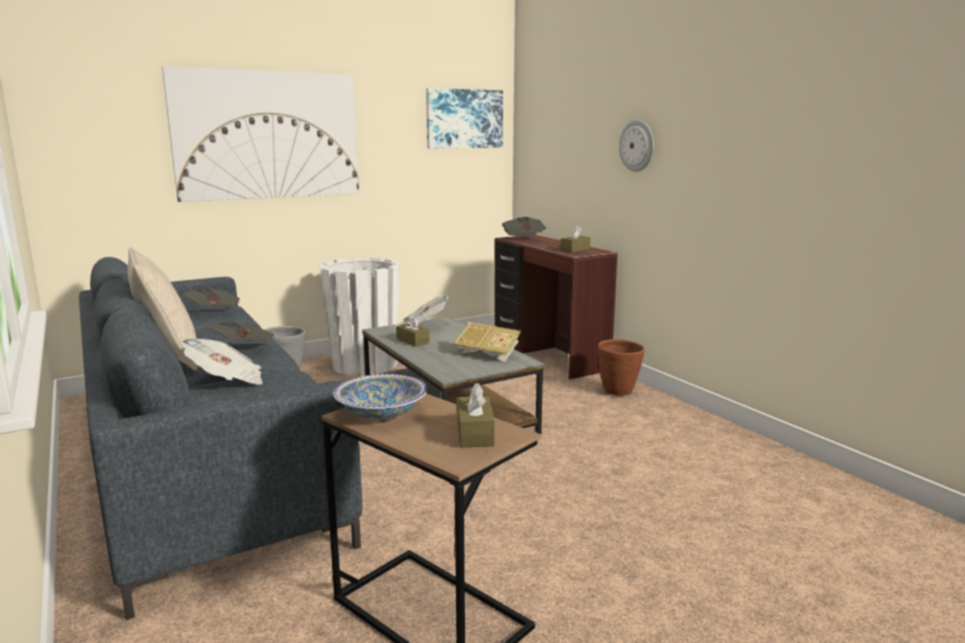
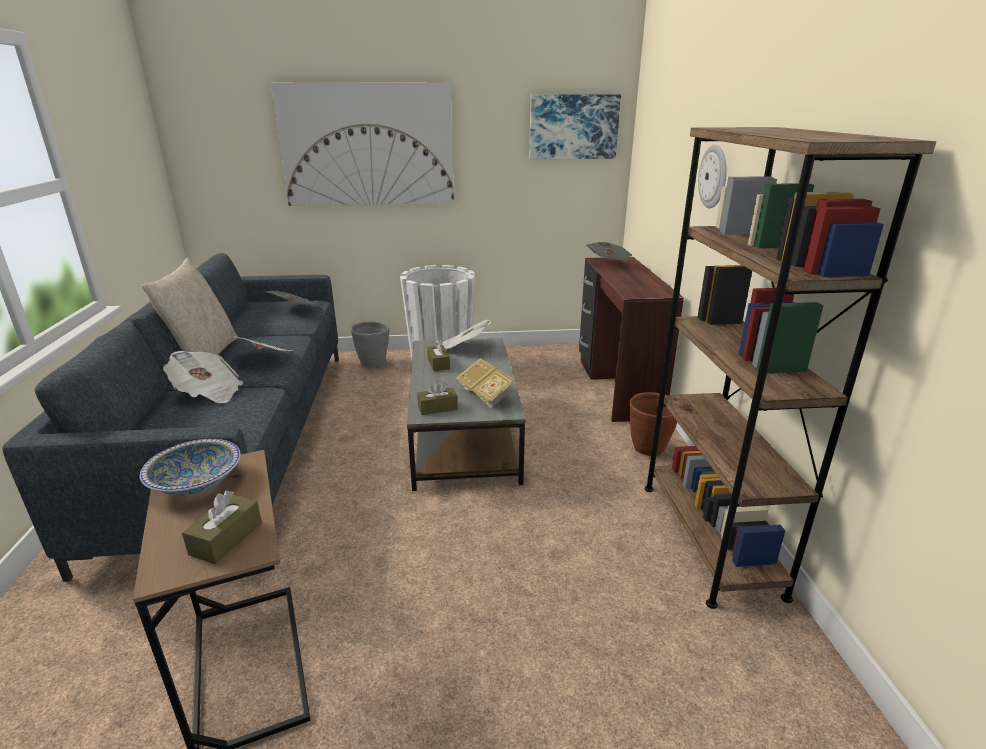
camera: 25 degrees right, 10 degrees up
brown tissue box [560,226,590,253] -> brown tissue box moved to [417,381,458,415]
none -> brown bookcase [645,127,936,609]

